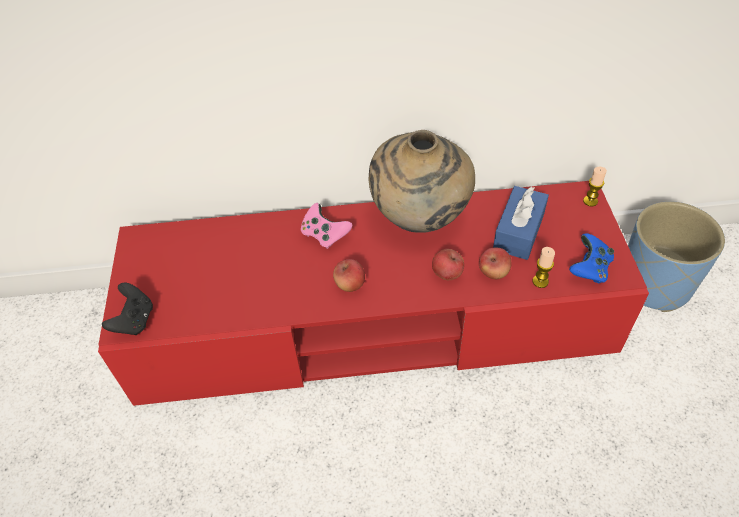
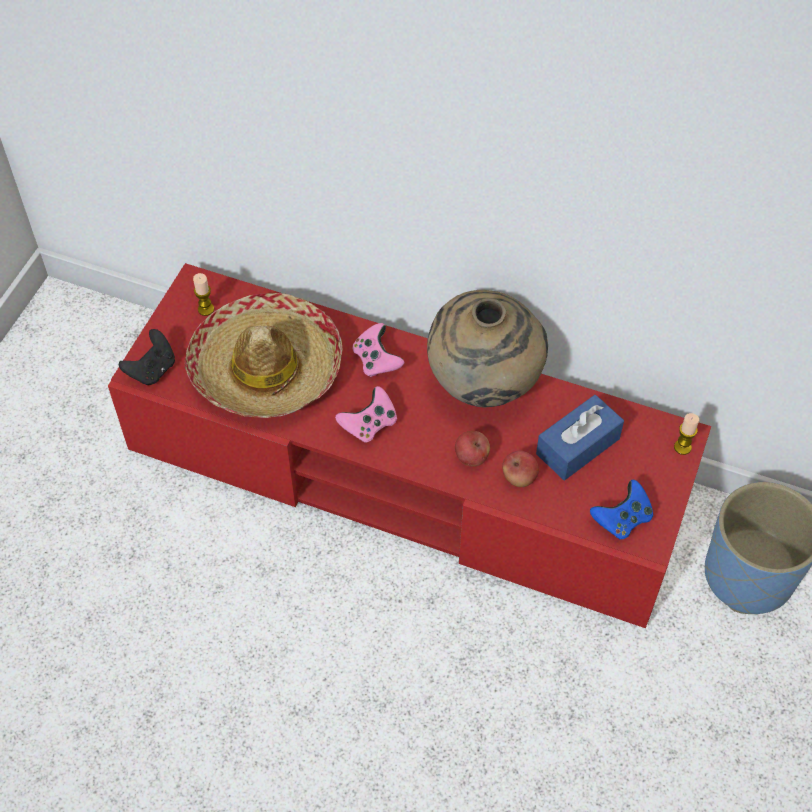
camera: 25 degrees right, 5 degrees up
apple [333,259,365,292] -> pink game controller [335,386,397,443]
candle [533,247,555,288] -> candle moved to [193,273,214,316]
none -> hat [185,293,343,418]

